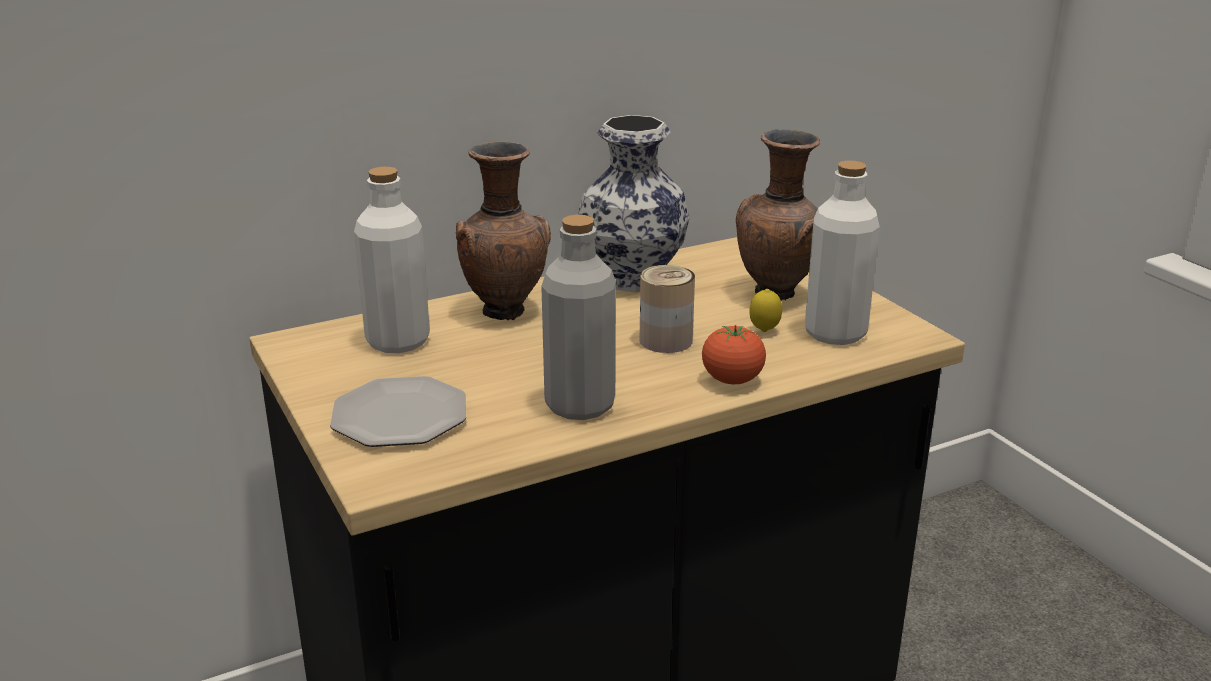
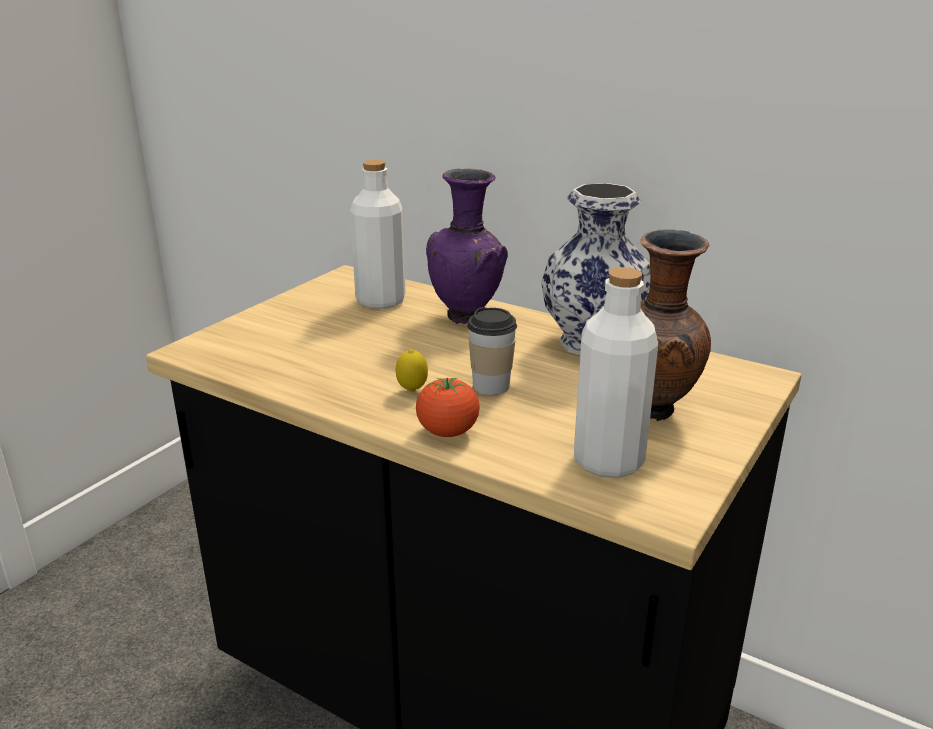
camera: 60 degrees right, 0 degrees up
plate [330,376,466,447] -> none
brown vase [456,142,551,321] -> purple vase [426,168,508,324]
grey bottle [541,215,616,420] -> none
can [640,265,695,353] -> cup [467,307,517,395]
lemon [749,289,782,332] -> lemon moved to [396,349,428,392]

